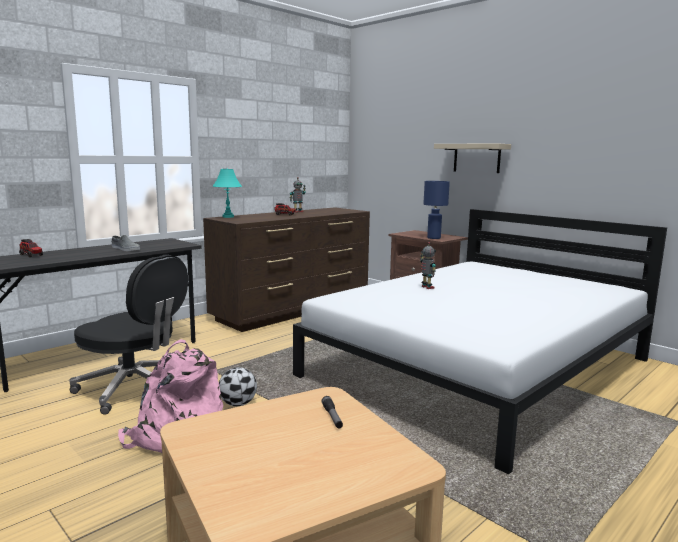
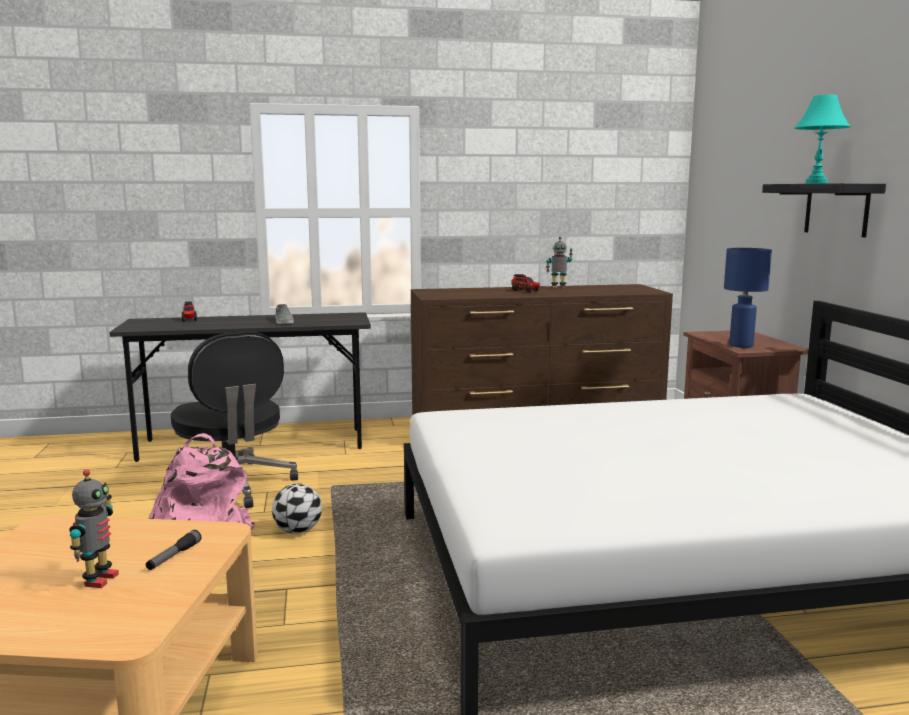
camera: 35 degrees right, 0 degrees up
turquoise table lamp [213,169,242,218] -> turquoise table lamp moved to [794,95,851,183]
toy robot [420,242,436,289] -> toy robot moved to [69,470,119,588]
beige shelf [434,144,511,173] -> black shelf [762,183,886,237]

